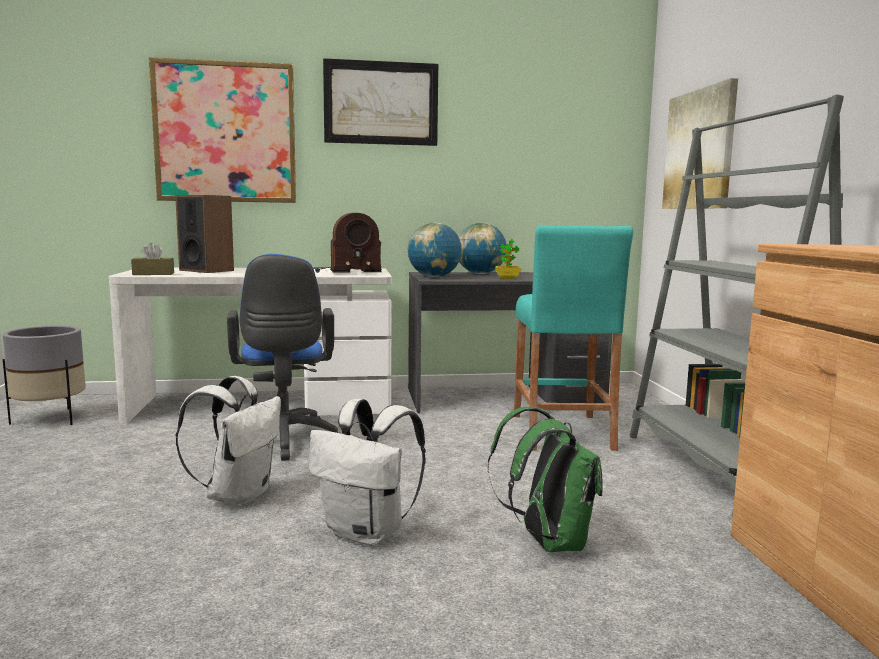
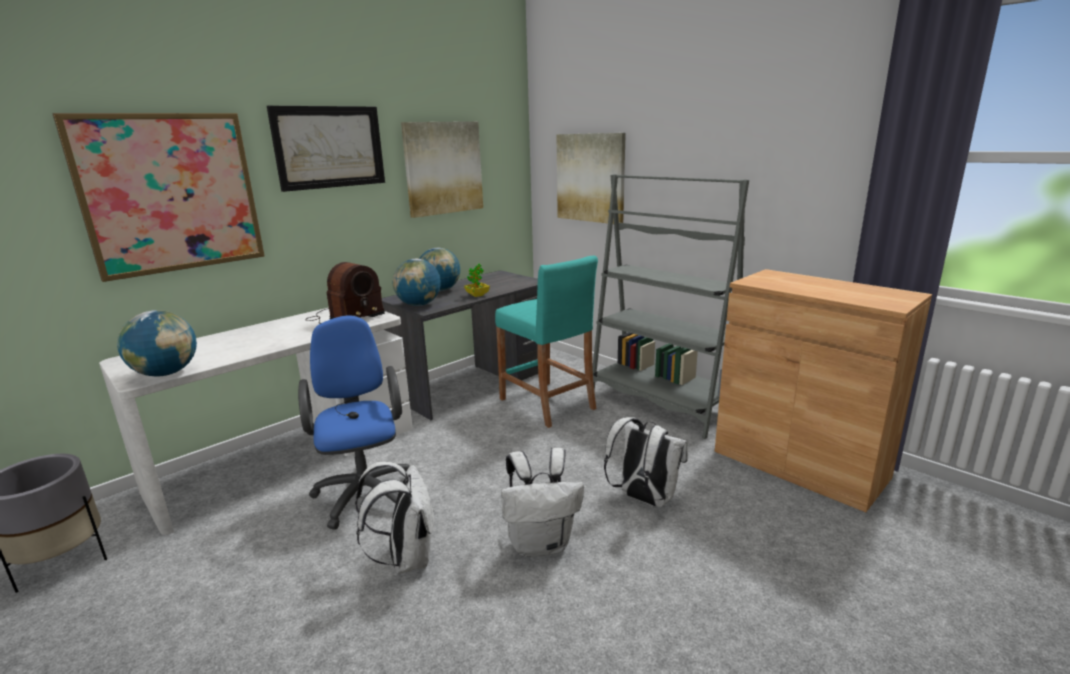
camera: 35 degrees left, 10 degrees up
brown tissue box [131,243,174,275] -> globe [117,310,197,377]
speaker [175,195,234,273] -> none
blue office chair [227,254,340,461] -> blue office chair turned 150 degrees counterclockwise [298,315,410,530]
green backpack [488,406,602,552] -> white backpack [604,417,688,507]
none -> picture [401,121,483,218]

